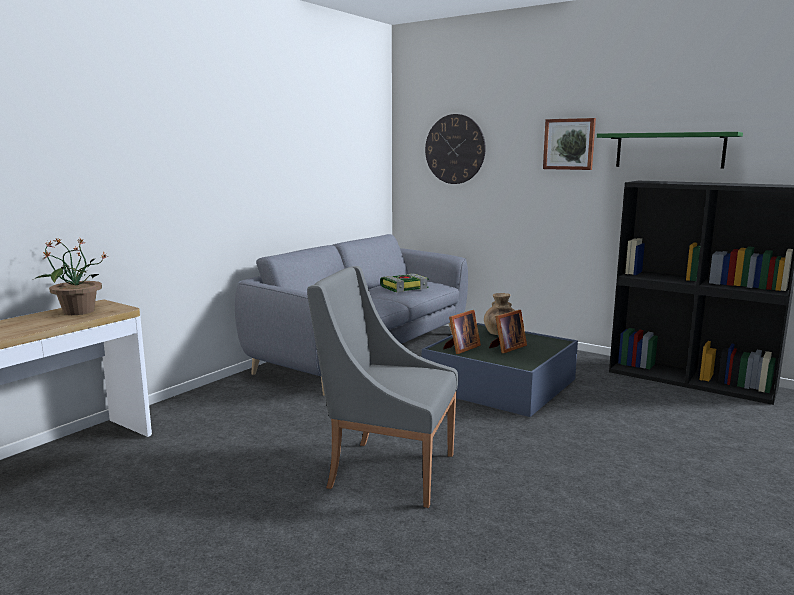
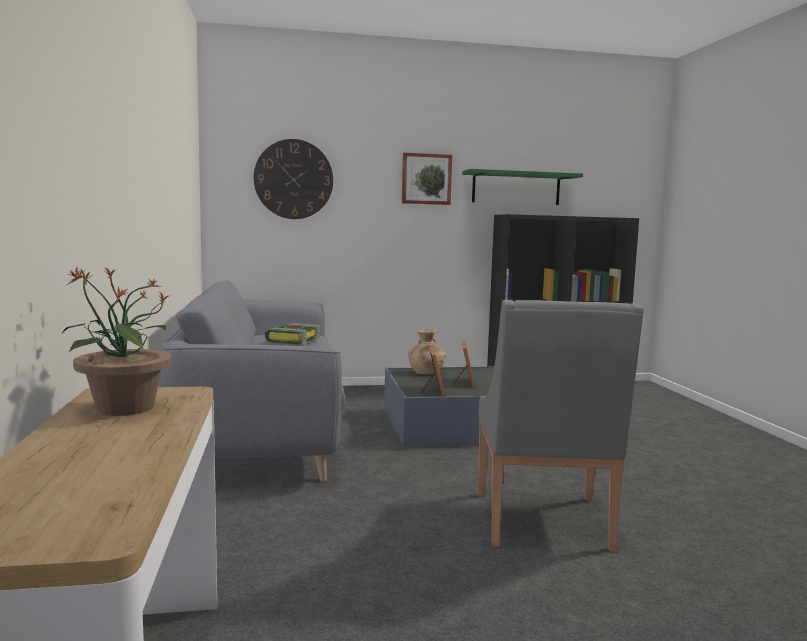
camera: 45 degrees left, 5 degrees down
grey armchair [307,266,458,508] -> grey armchair turned 60 degrees counterclockwise [478,300,644,552]

